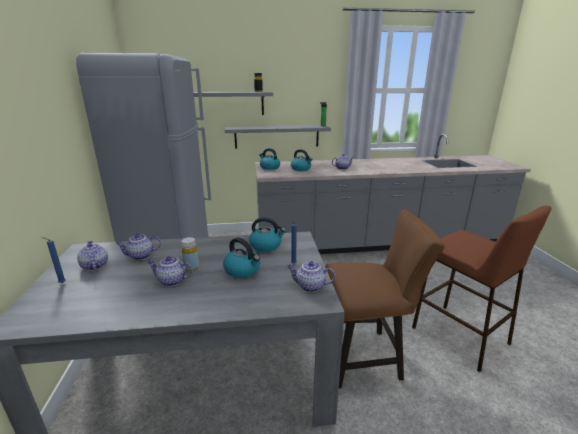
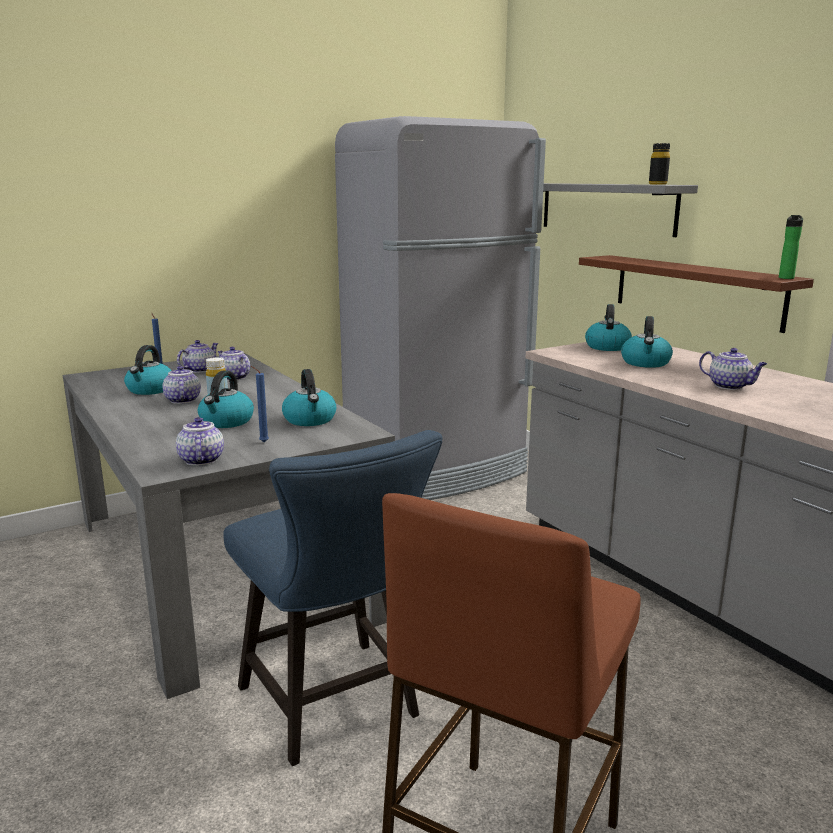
camera: 65 degrees right, 5 degrees down
grey shelf [225,125,331,149] -> brown shelf [579,255,814,333]
brown chair [325,209,445,389] -> blue chair [223,430,442,766]
none -> kettle [124,345,172,395]

